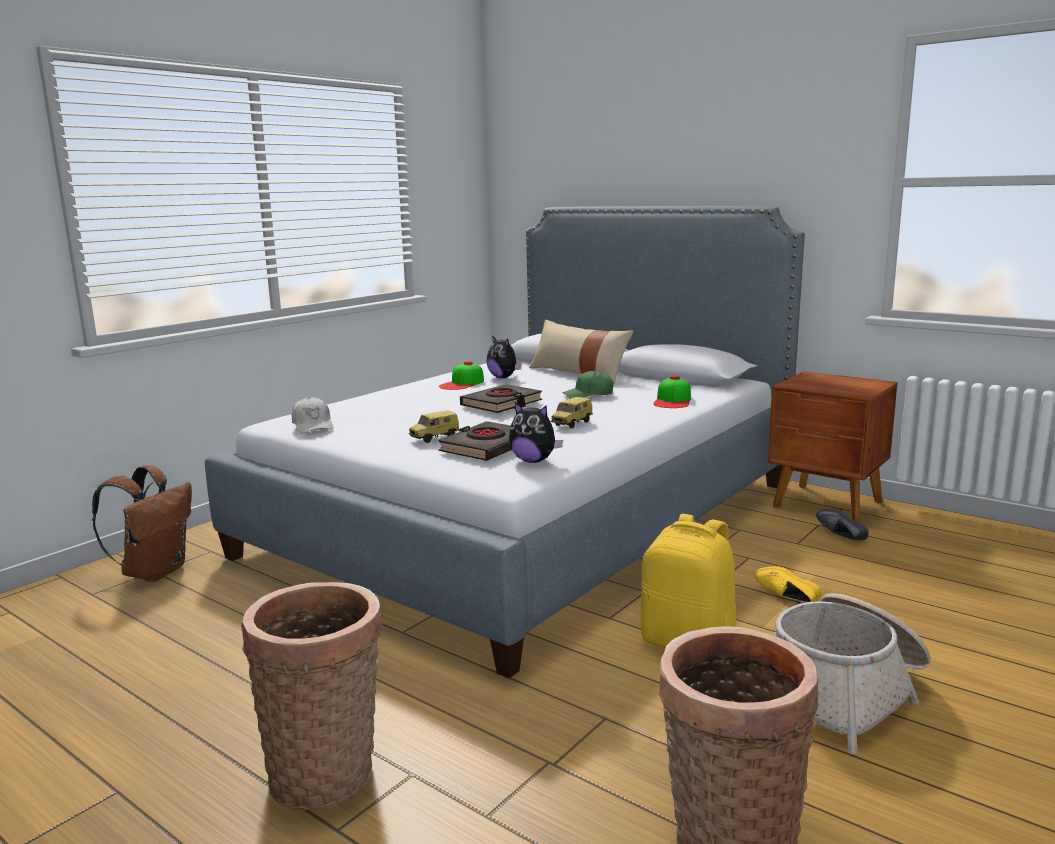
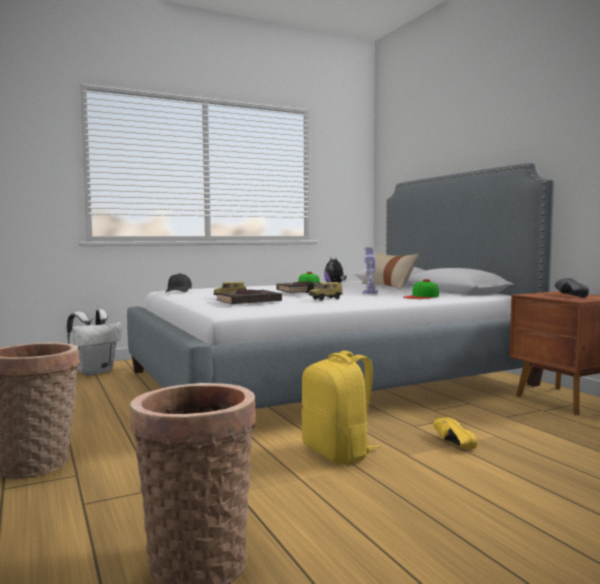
camera: 25 degrees right, 10 degrees down
brown backpack [92,465,192,582] -> white backpack [67,309,122,375]
white cap [292,397,333,434] -> black cap [166,273,192,292]
plush toy [509,402,563,463] -> none
green cap [563,370,614,399] -> toy robot [362,247,378,294]
basket [774,593,930,754] -> none
black shoe [816,509,869,540] -> black shoe moved to [555,278,589,298]

